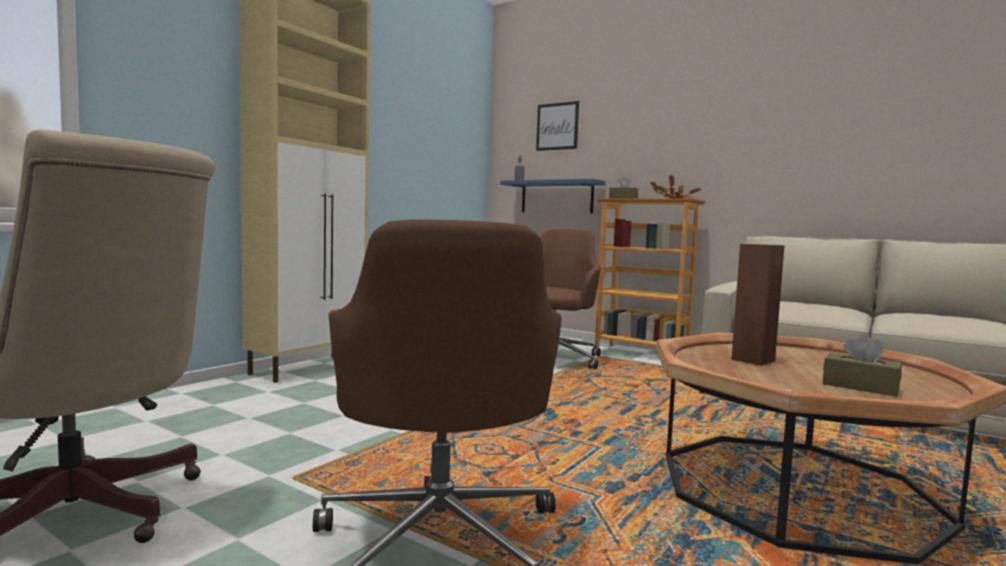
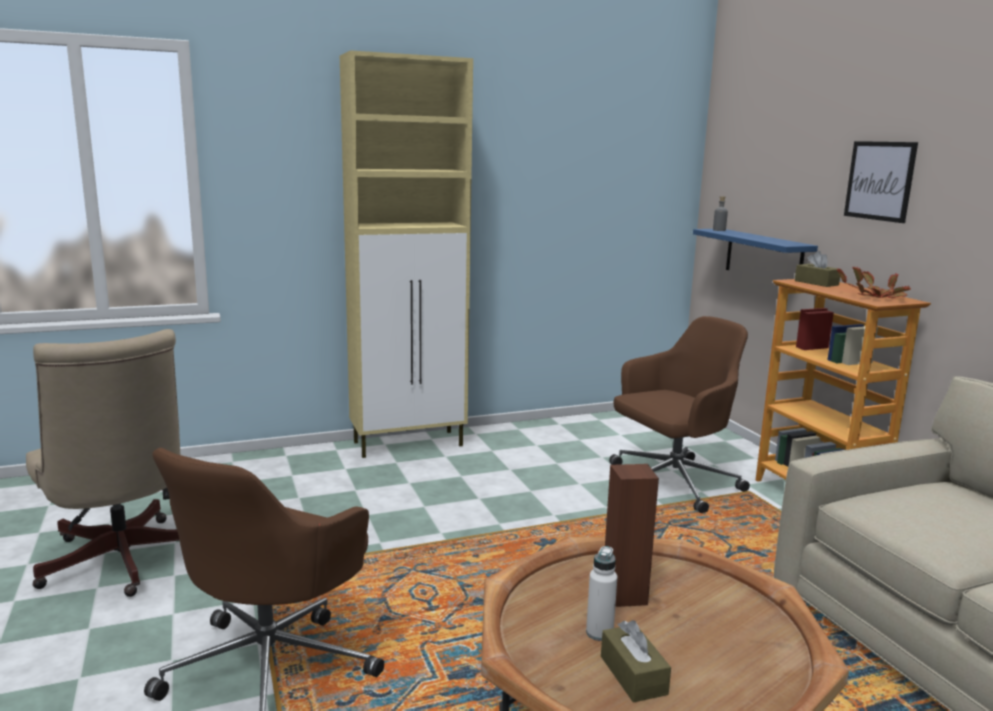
camera: 35 degrees right, 10 degrees up
picture [536,101,579,151] -> picture moved to [844,141,918,223]
none -> white bottle [586,546,617,641]

